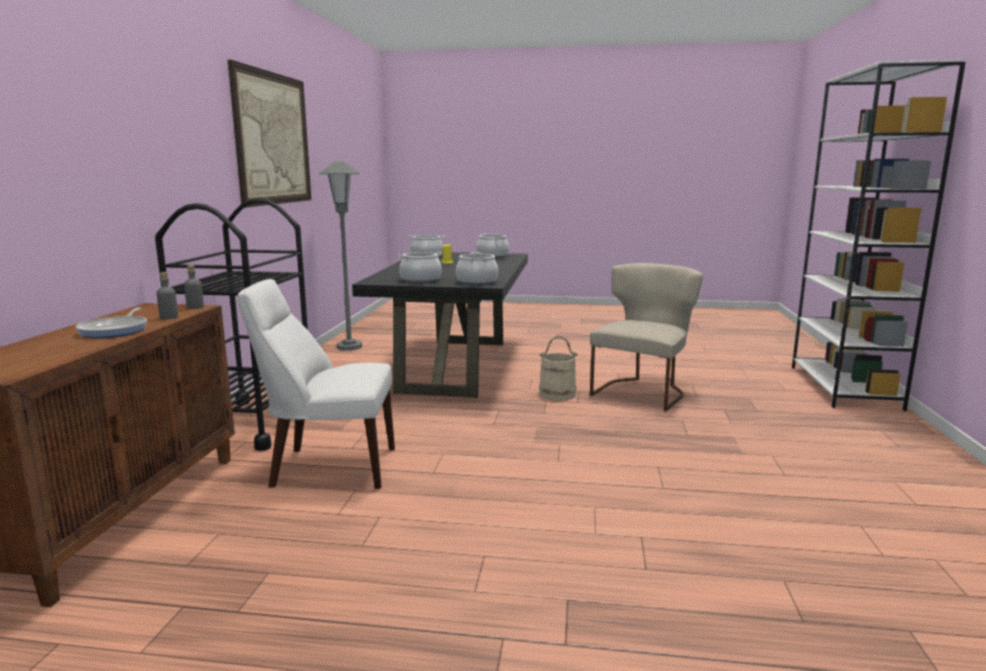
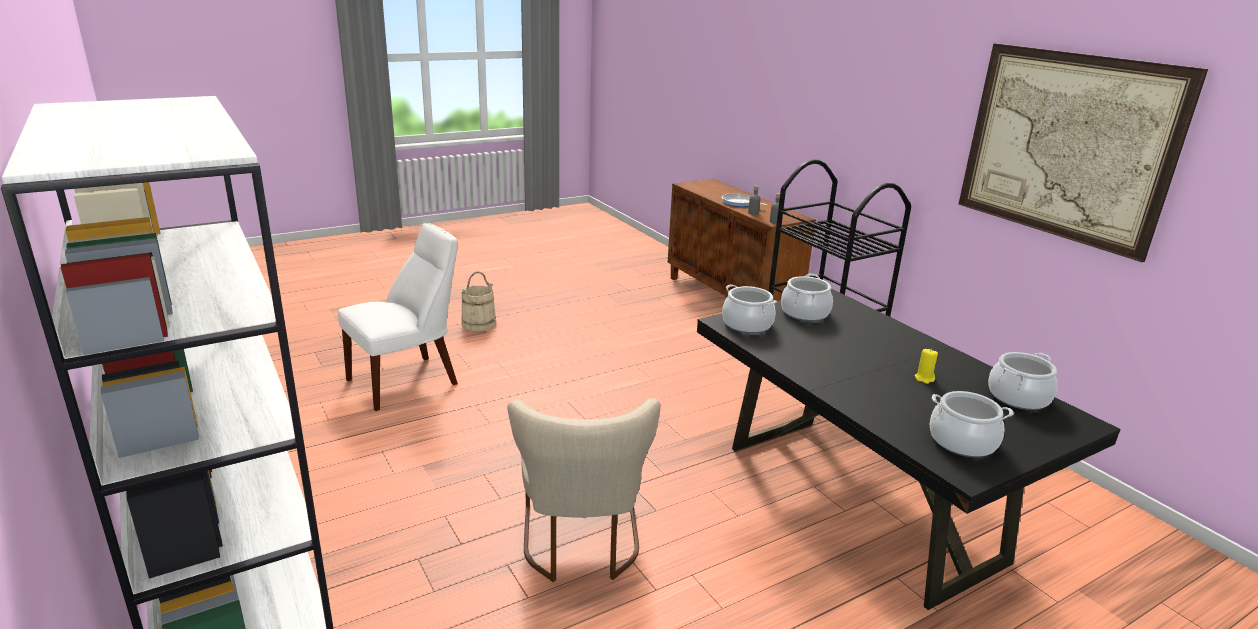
camera: 140 degrees right, 10 degrees up
white chair [237,279,395,489] -> white chair moved to [338,223,458,411]
grey floor lamp [319,161,362,351] -> none
beige bucket [539,336,578,401] -> beige bucket moved to [461,271,496,331]

